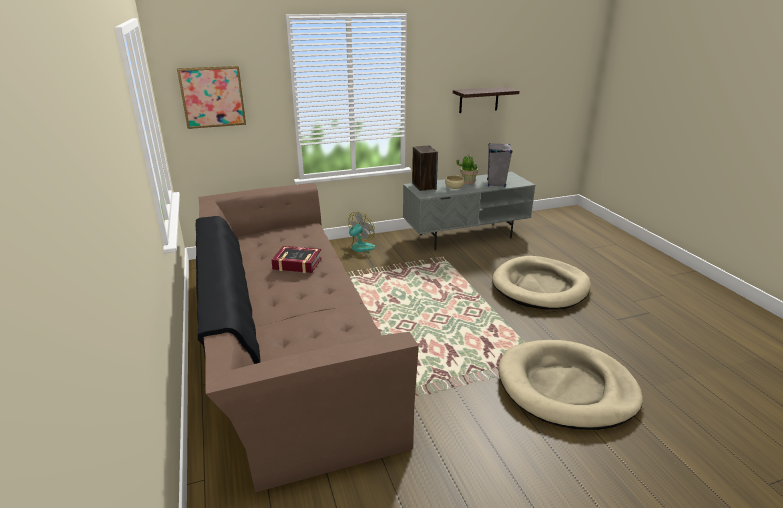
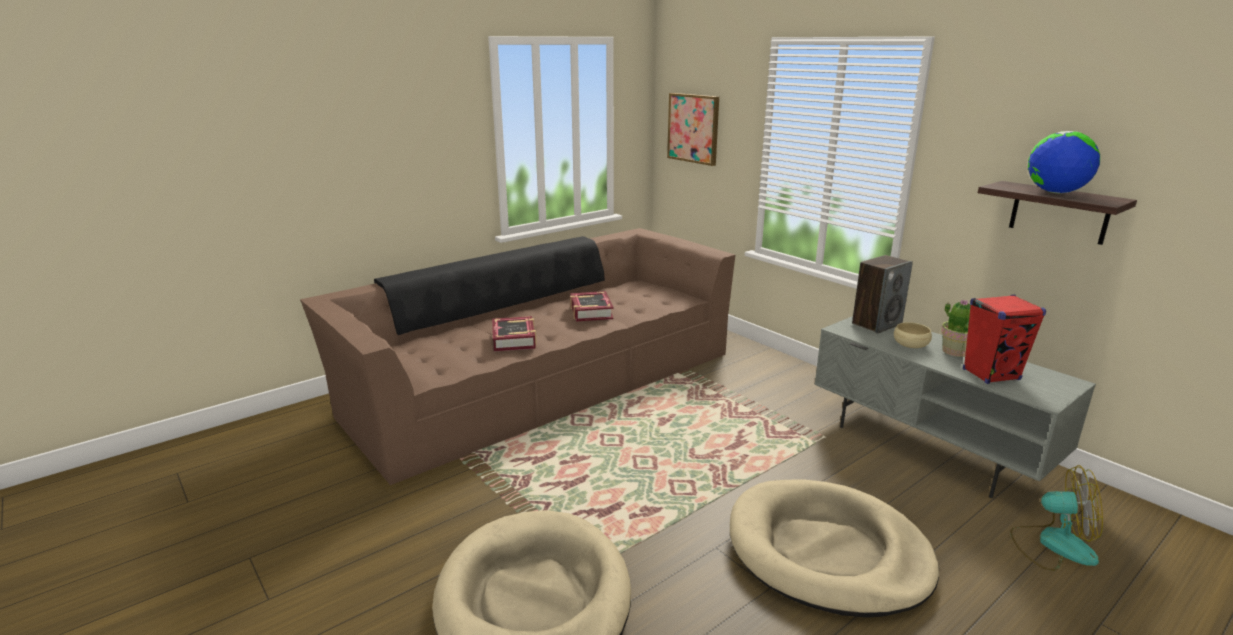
camera: 70 degrees right, 5 degrees down
fan [344,212,375,258] -> fan moved to [1010,465,1103,571]
grey speaker [487,143,512,187] -> red speaker [963,295,1046,384]
none -> book [492,316,537,352]
none -> globe [1028,131,1100,194]

